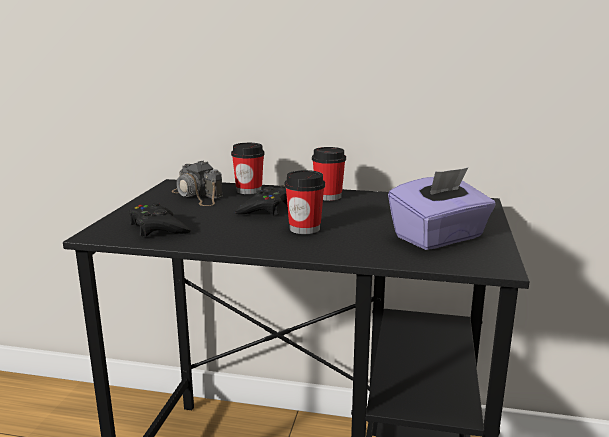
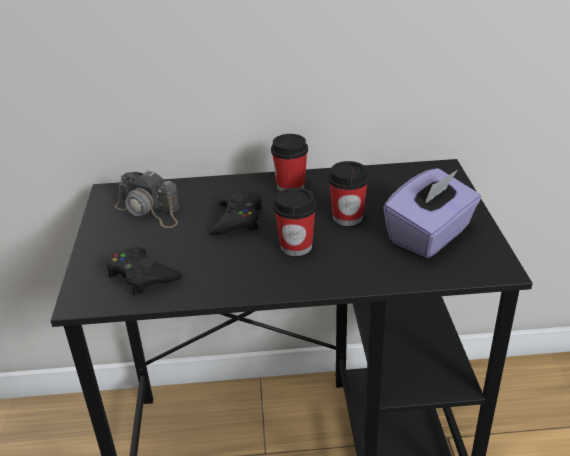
camera: 15 degrees left, 15 degrees up
cup [231,143,265,194] -> cup moved to [328,161,369,226]

